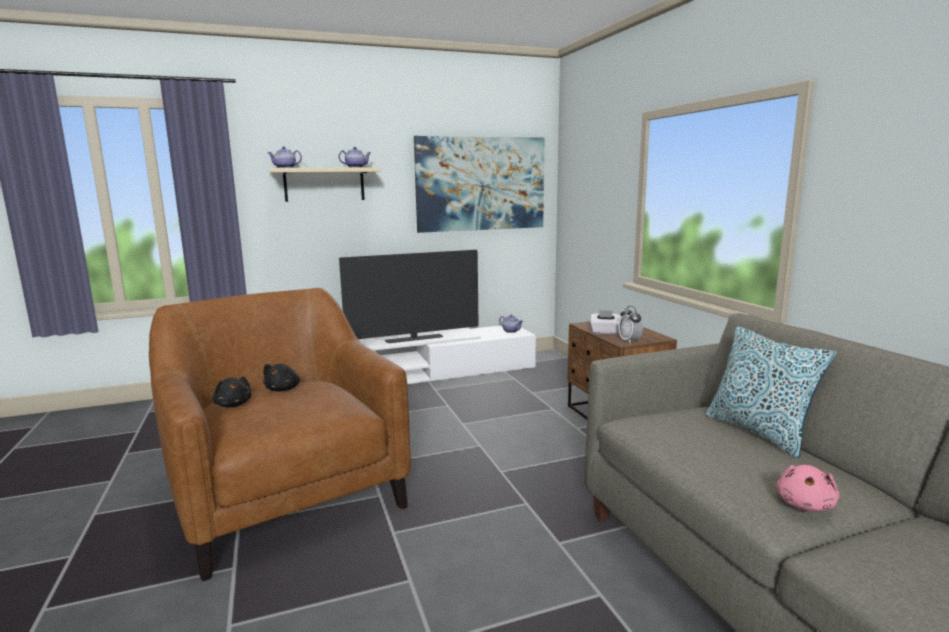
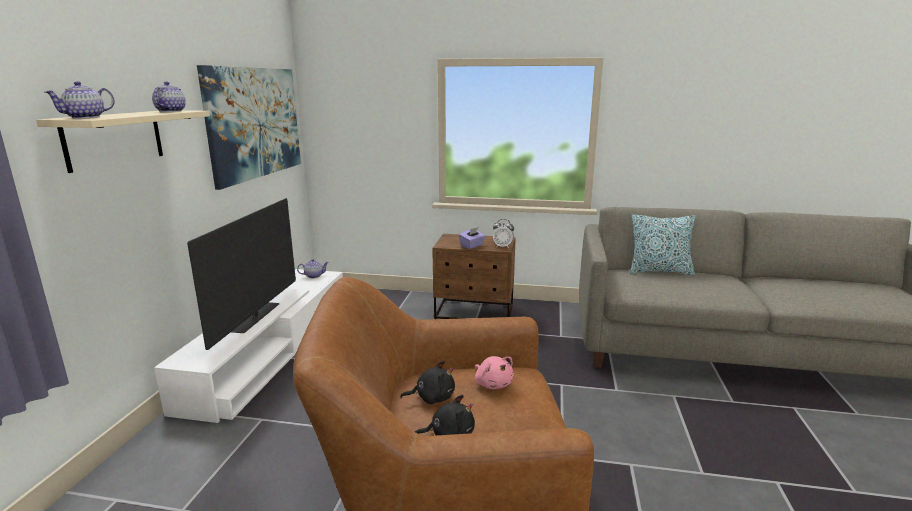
camera: 60 degrees left, 5 degrees up
black plush toy [263,364,300,391] -> black plush toy turned 45 degrees counterclockwise [400,361,455,404]
white tissue box [590,310,621,334] -> purple tissue box [459,227,486,249]
pink plush toy [776,465,839,512] -> pink plush toy moved to [475,356,514,389]

